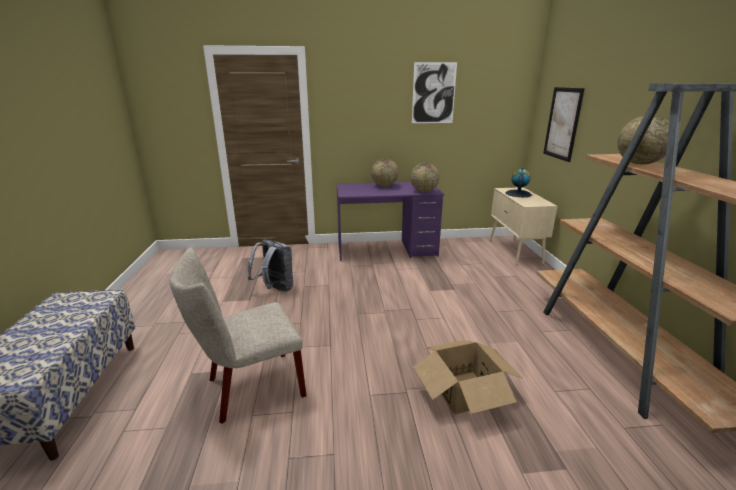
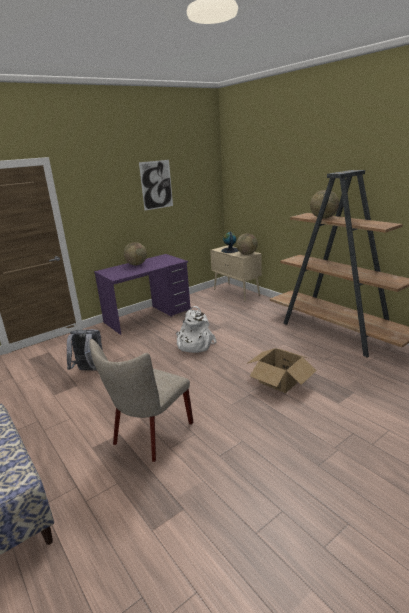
camera: 30 degrees left, 0 degrees up
globe [410,163,439,192] -> globe moved to [236,233,258,255]
picture [543,87,585,162] -> none
none -> white backpack [176,306,217,353]

